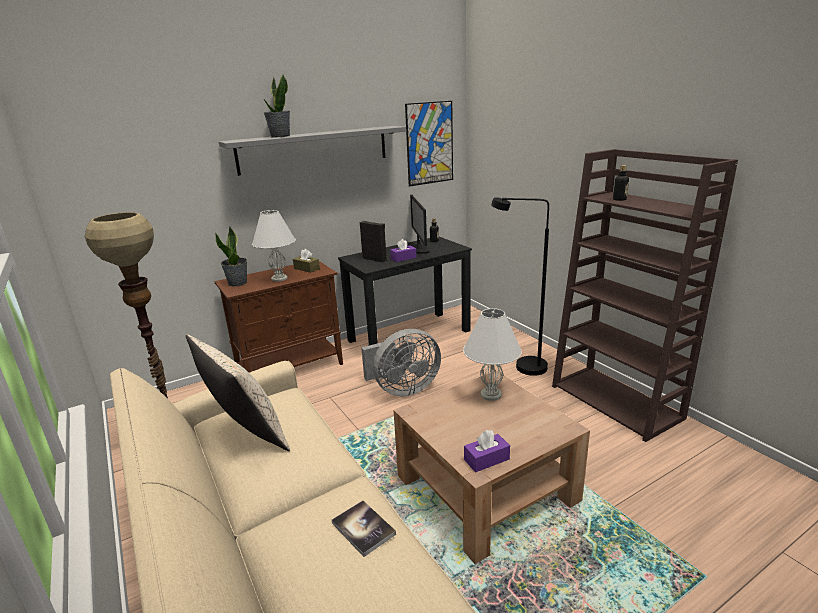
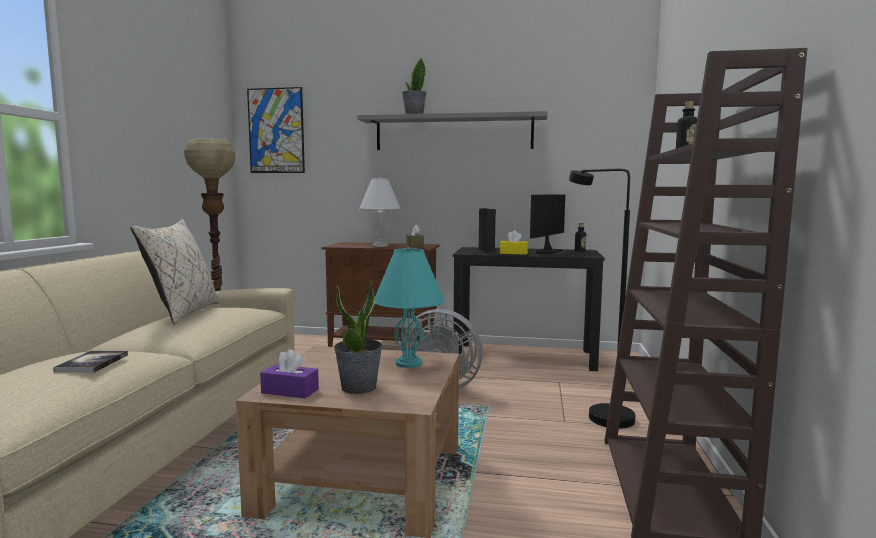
camera: 40 degrees right, 15 degrees down
potted plant [215,227,247,287] -> potted plant moved to [334,281,383,394]
purple tissue box [390,239,417,262] -> yellow tissue box [500,230,528,255]
picture [405,101,453,187] -> picture moved to [247,87,305,173]
white table lamp [463,308,522,401] -> turquoise table lamp [375,247,445,368]

